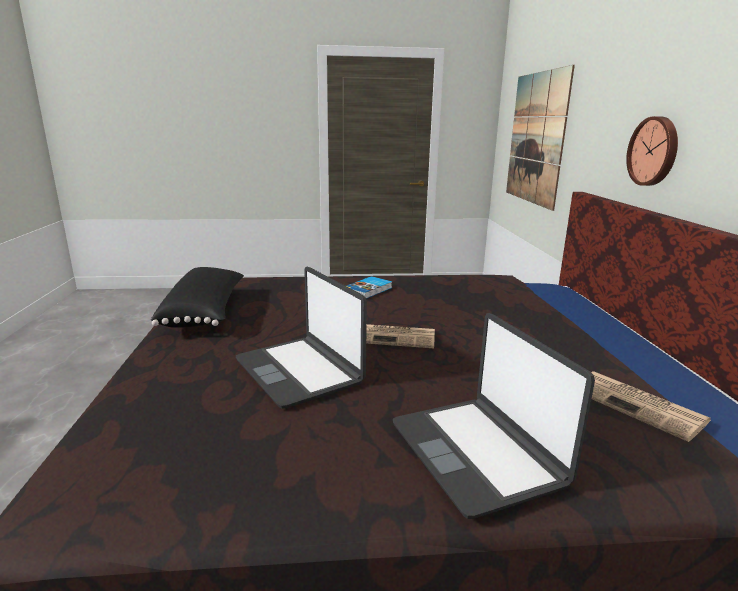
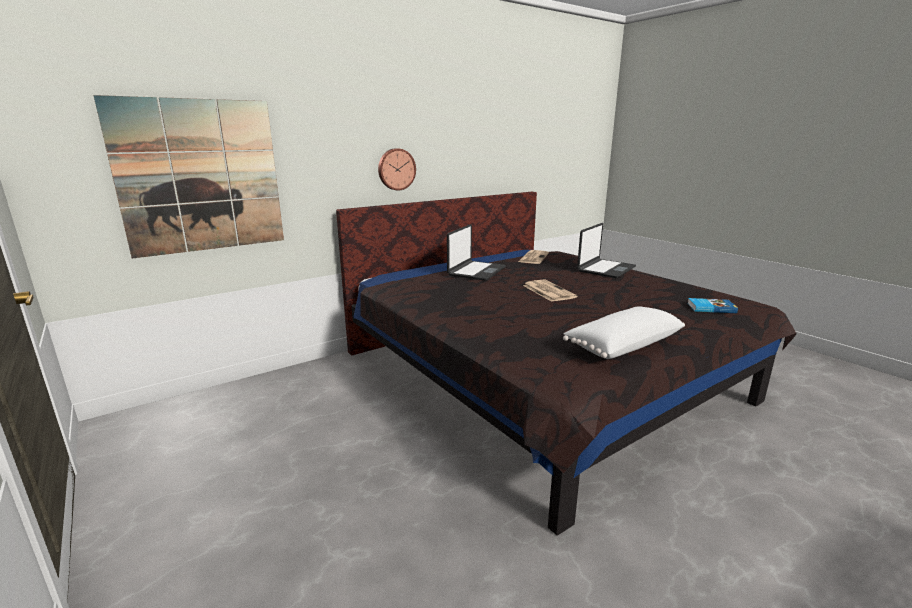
camera: 120 degrees left, 0 degrees up
black pillow [151,267,244,328] -> white pillow [563,306,685,359]
laptop [236,267,367,409] -> laptop moved to [447,224,506,280]
book [347,276,392,299] -> book moved to [687,298,738,313]

